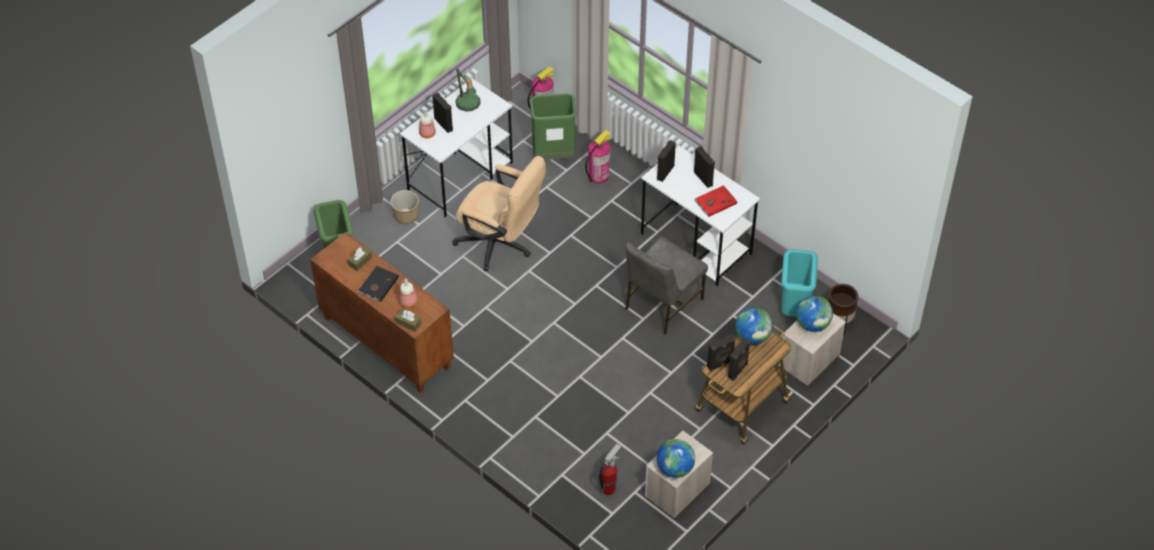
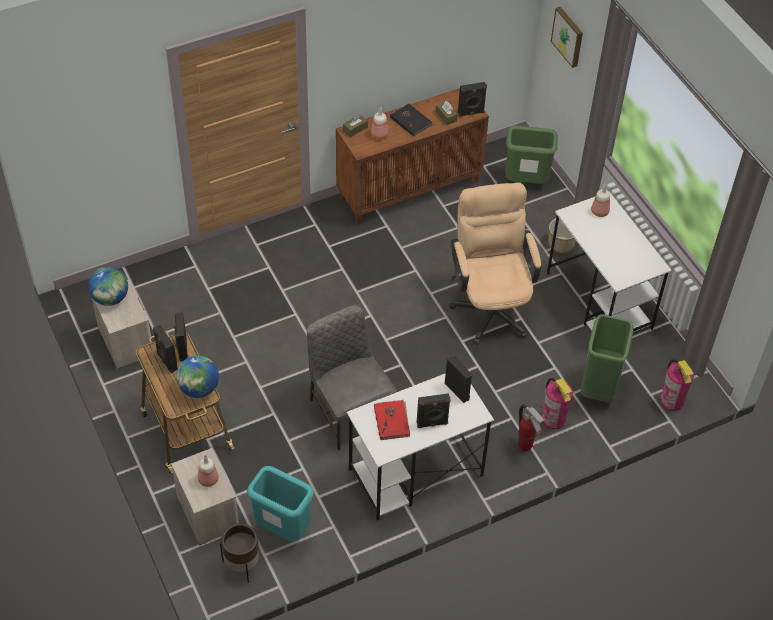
camera: 110 degrees right, 0 degrees up
black speaker [432,92,453,133] -> black speaker moved to [458,82,487,117]
beige office chair [452,156,546,271] -> beige office chair turned 120 degrees clockwise [450,183,541,345]
table lamp [455,68,481,112] -> none
fire extinguisher [599,443,621,495] -> fire extinguisher moved to [518,404,545,451]
globe [796,295,833,332] -> bottle [198,455,219,487]
none -> picture [551,7,583,68]

